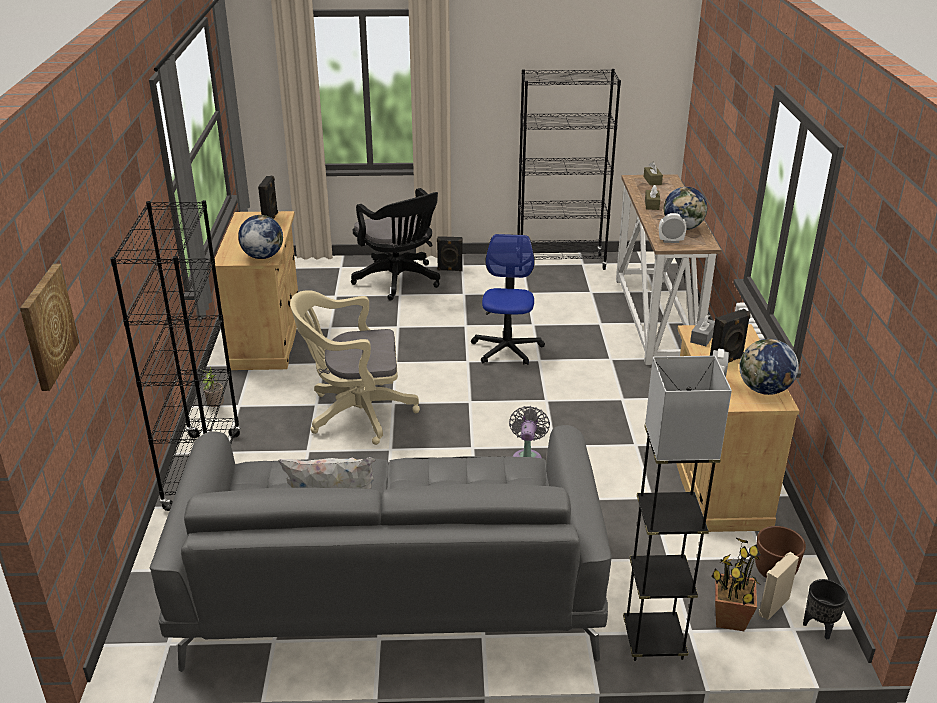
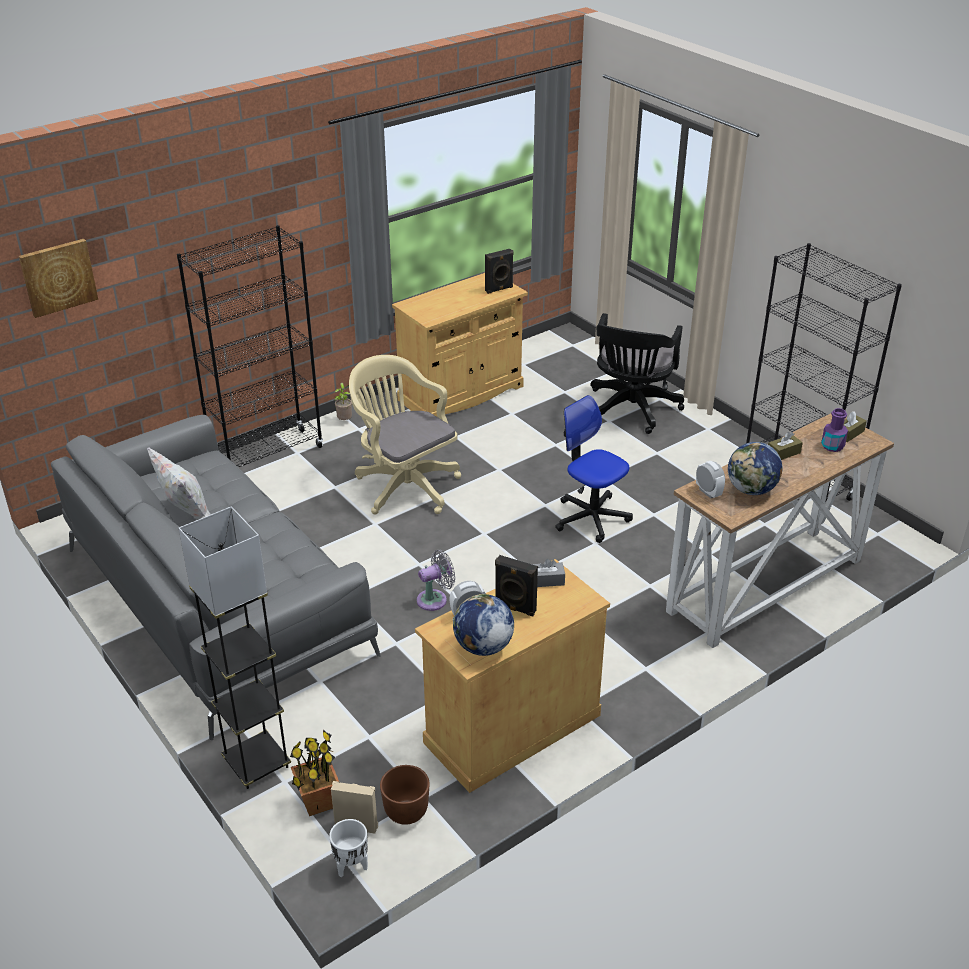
camera: 55 degrees right, 5 degrees up
globe [238,215,283,259] -> none
black speaker [437,236,463,271] -> none
office chair [471,234,545,365] -> office chair turned 105 degrees counterclockwise [555,395,633,543]
black planter [803,579,848,640] -> white planter [329,819,368,877]
none -> purple bottle [821,408,848,452]

